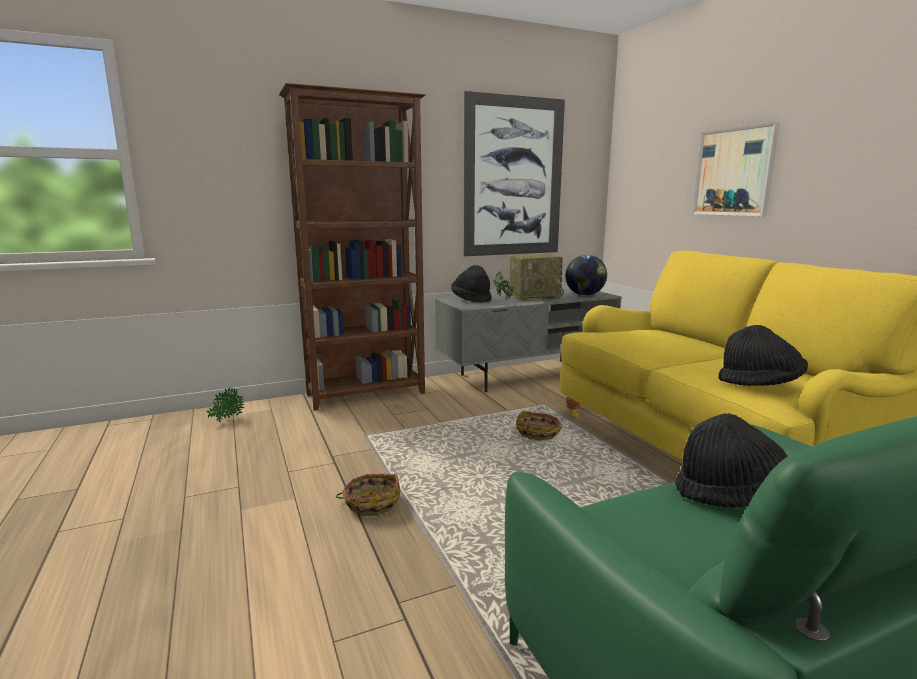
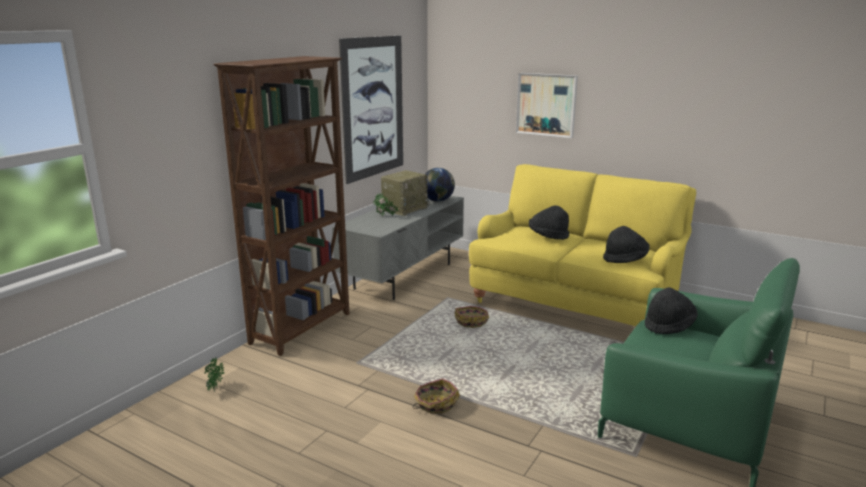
camera: 35 degrees left, 5 degrees up
black hat [451,265,492,303] -> black hat moved to [529,205,569,240]

